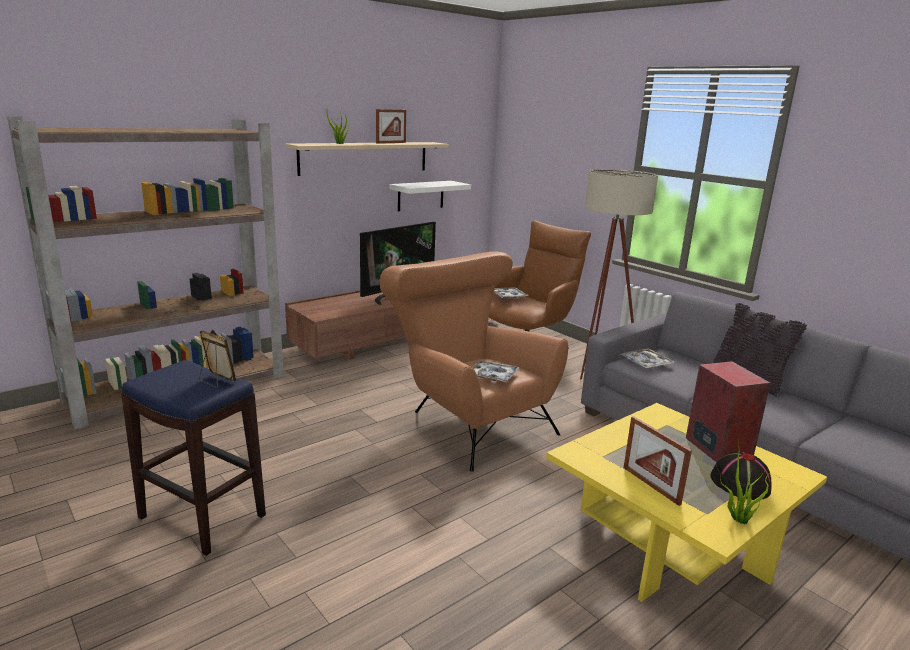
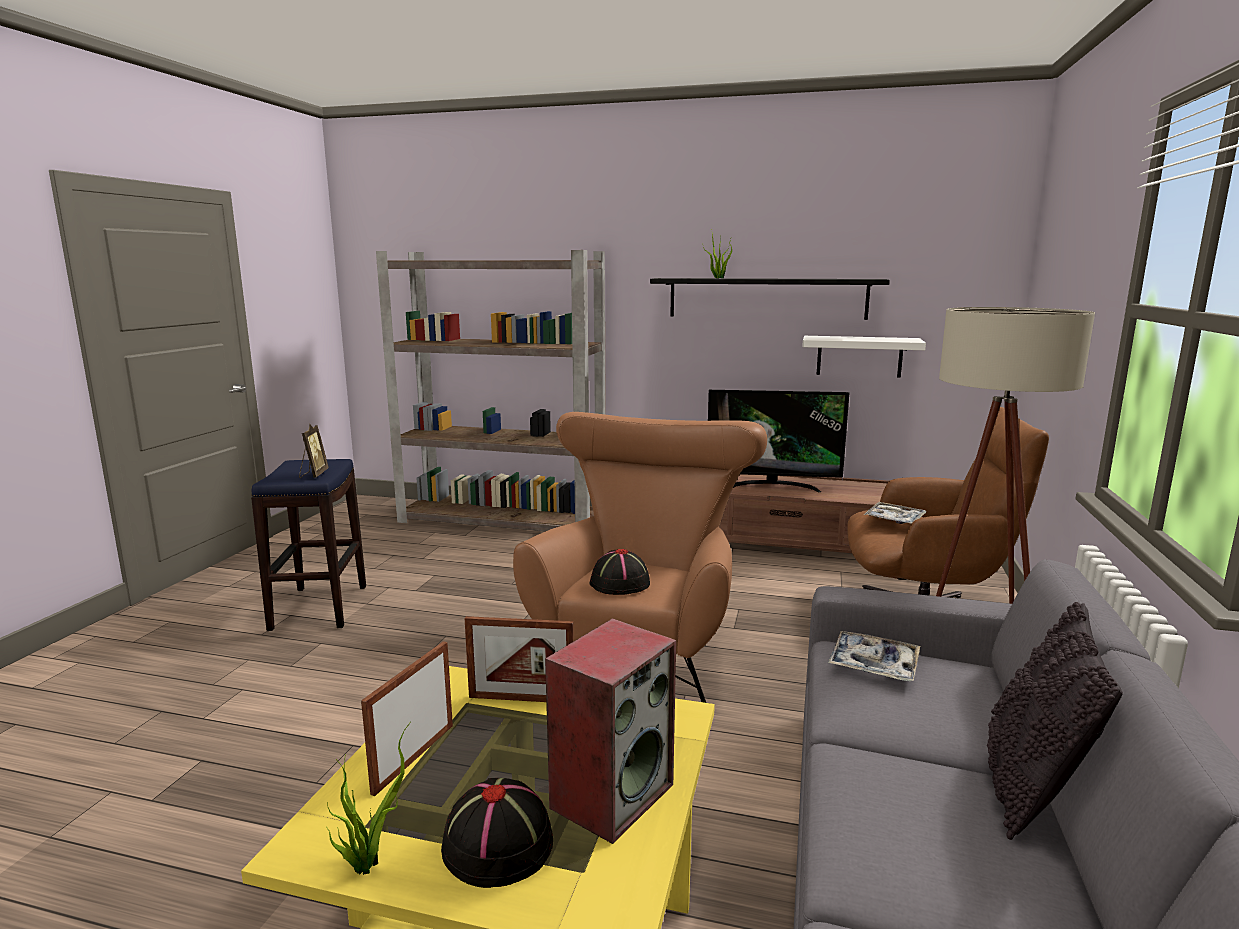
camera: 55 degrees right, 5 degrees down
beige shelf [285,142,449,176] -> black shelf [650,278,890,320]
picture frame [376,109,406,144] -> picture frame moved to [465,616,574,702]
tray [472,360,520,382] -> black hat [589,549,650,595]

